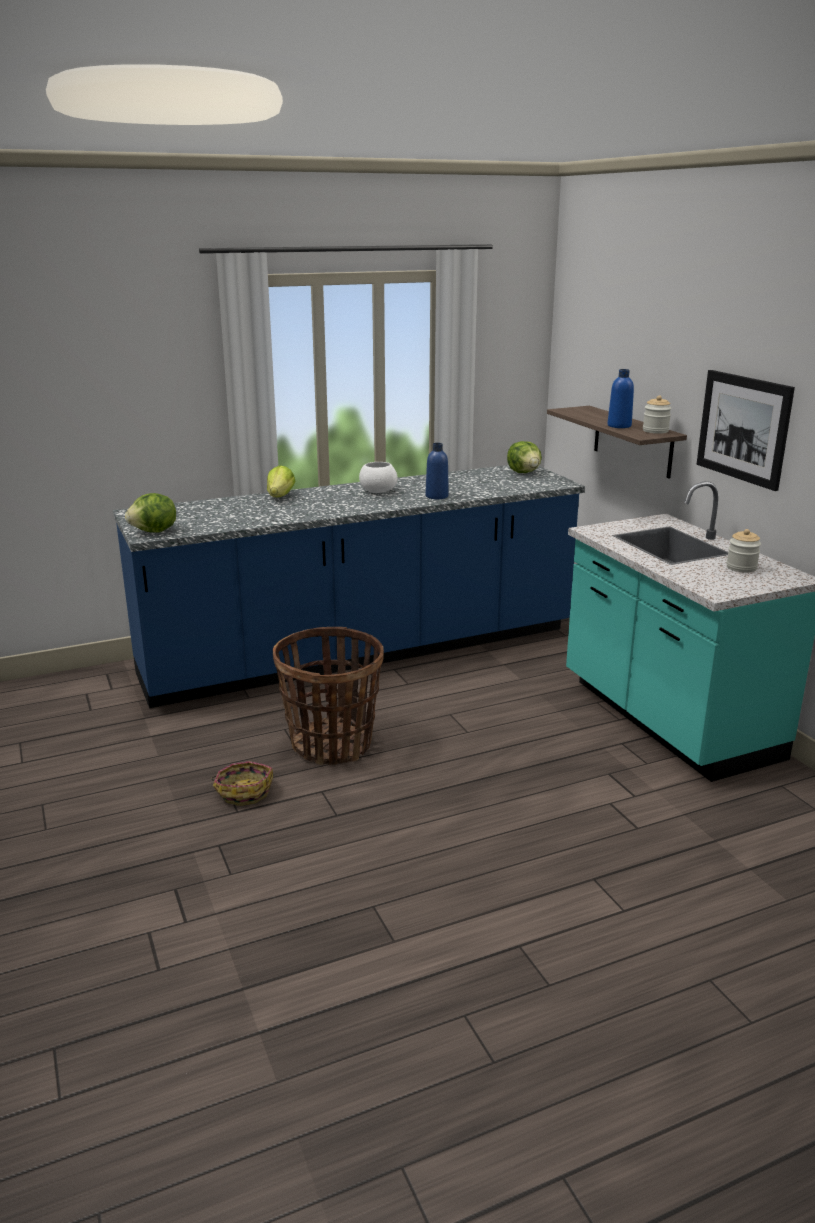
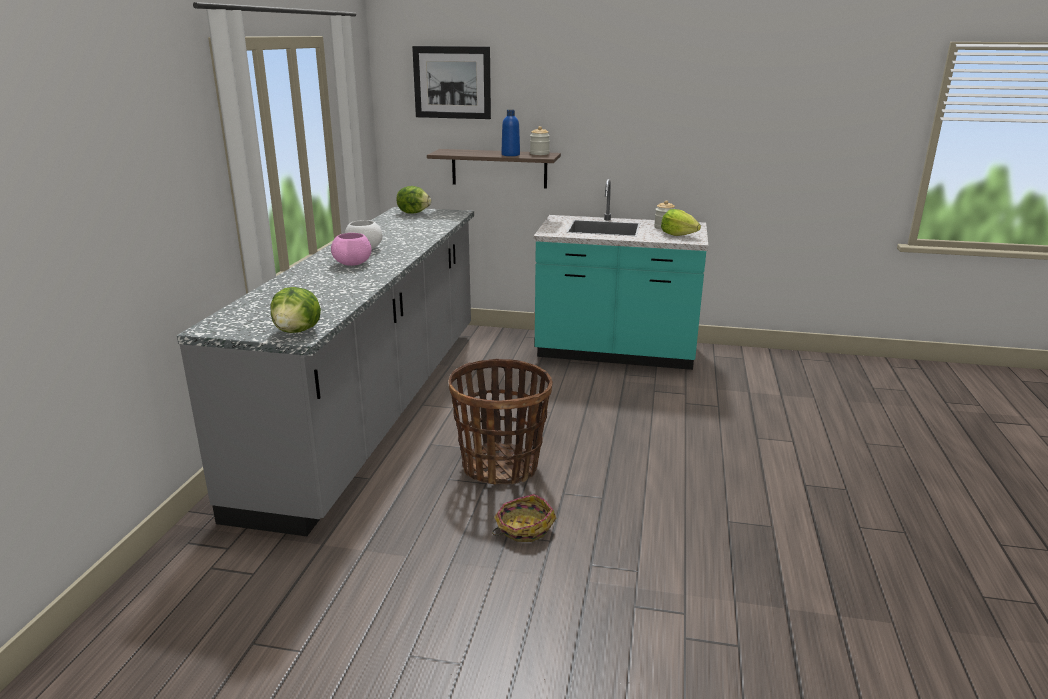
camera: 55 degrees left, 0 degrees up
blue counter [113,465,585,708] -> grey counter [177,207,474,536]
lettuce [267,465,295,497] -> lettuce moved to [661,209,701,236]
blue bottle [426,443,449,499] -> none
picture [697,370,795,491] -> picture moved to [412,46,491,119]
none -> pink bowl [331,233,372,266]

